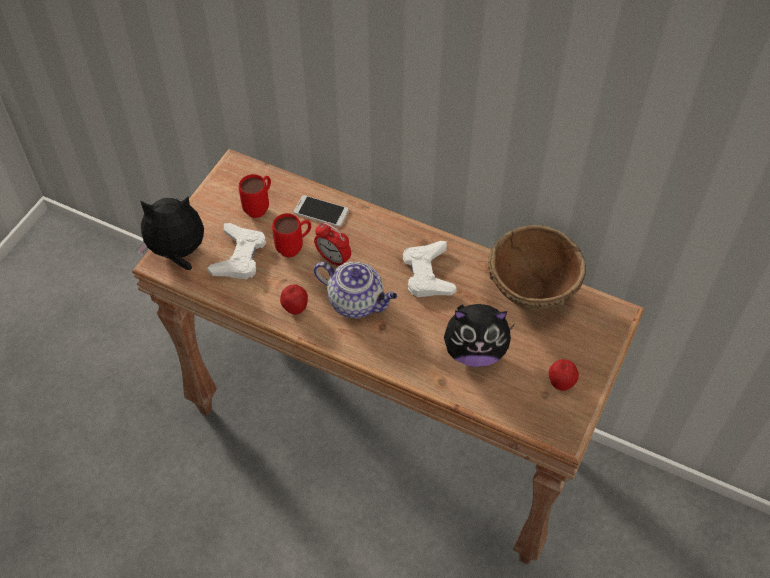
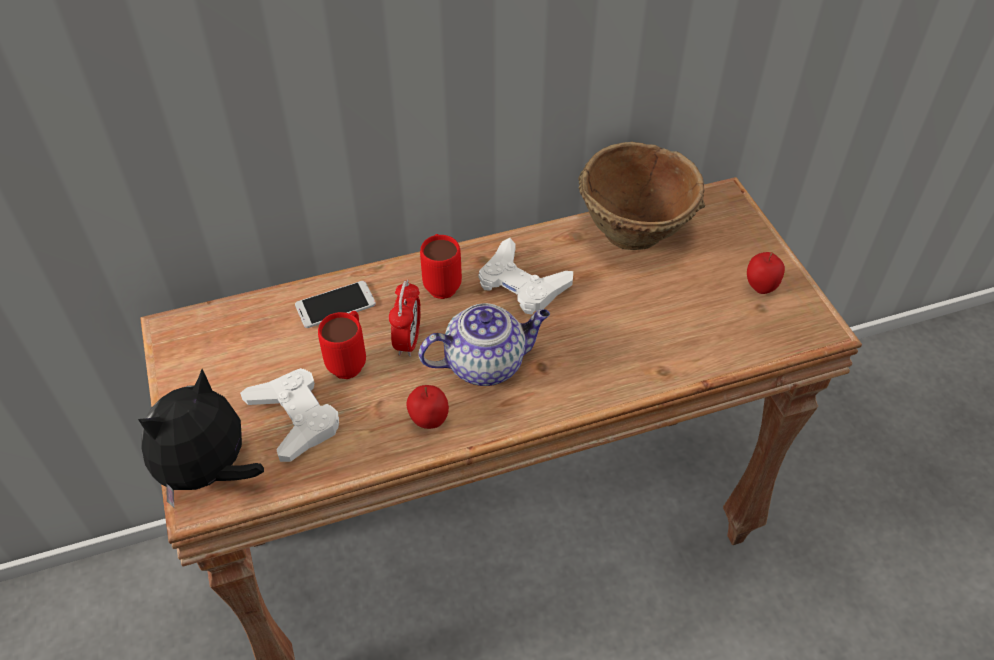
camera: 45 degrees left, 5 degrees down
red mug [239,174,271,218] -> red mug moved to [420,234,462,299]
alarm clock [314,223,351,266] -> alarm clock turned 75 degrees counterclockwise [389,280,421,357]
plush toy [444,304,514,367] -> none

